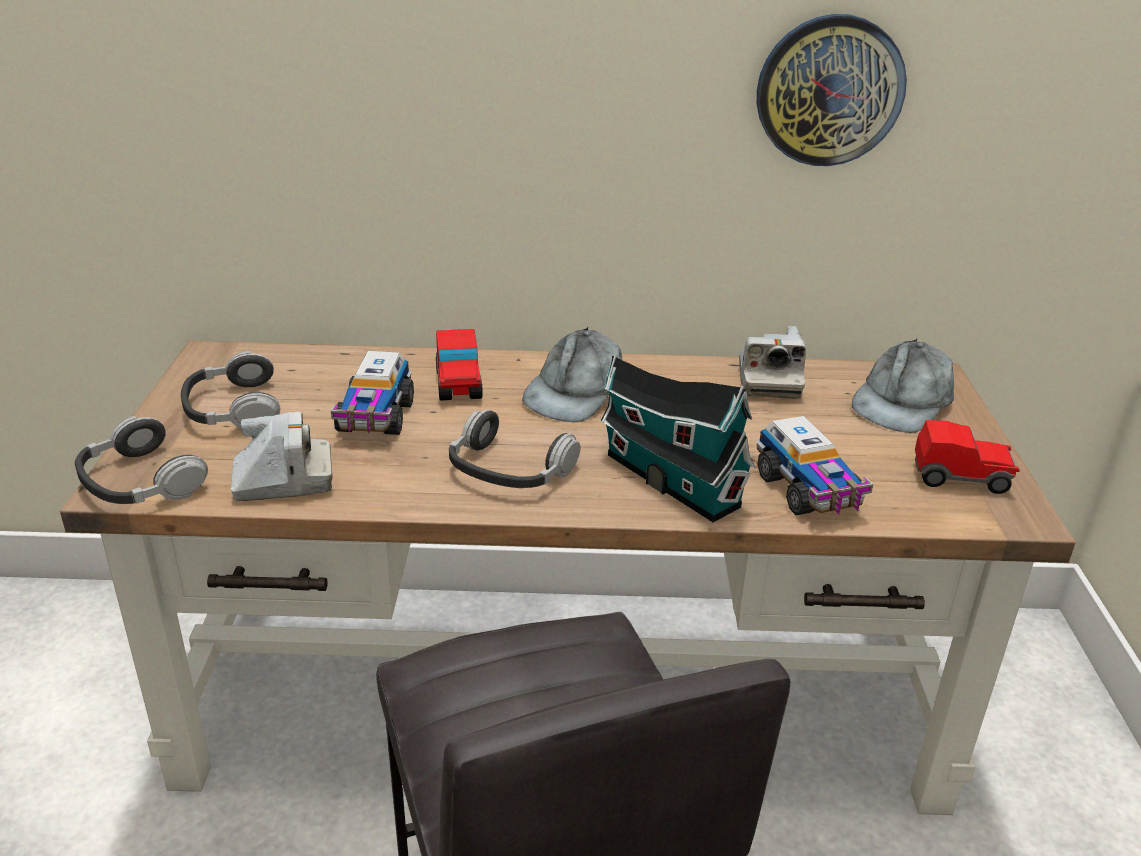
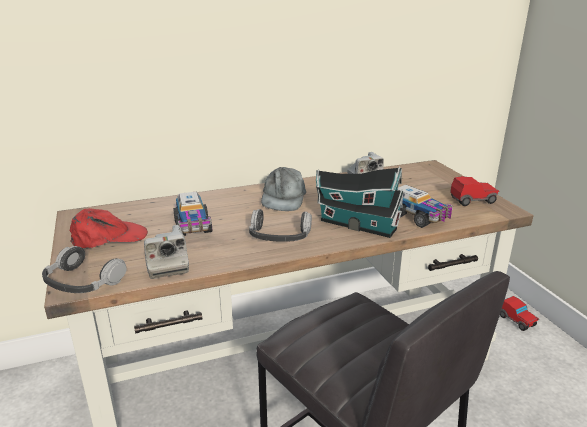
camera: 20 degrees left, 5 degrees down
headphones [181,351,280,429] -> red cap [70,208,148,248]
camera [231,412,333,501] -> camera turned 105 degrees clockwise [144,225,189,279]
toy car [436,329,483,401] -> toy car moved to [500,296,539,331]
wall clock [757,14,907,166] -> none
grey cap [852,338,954,433] -> none

